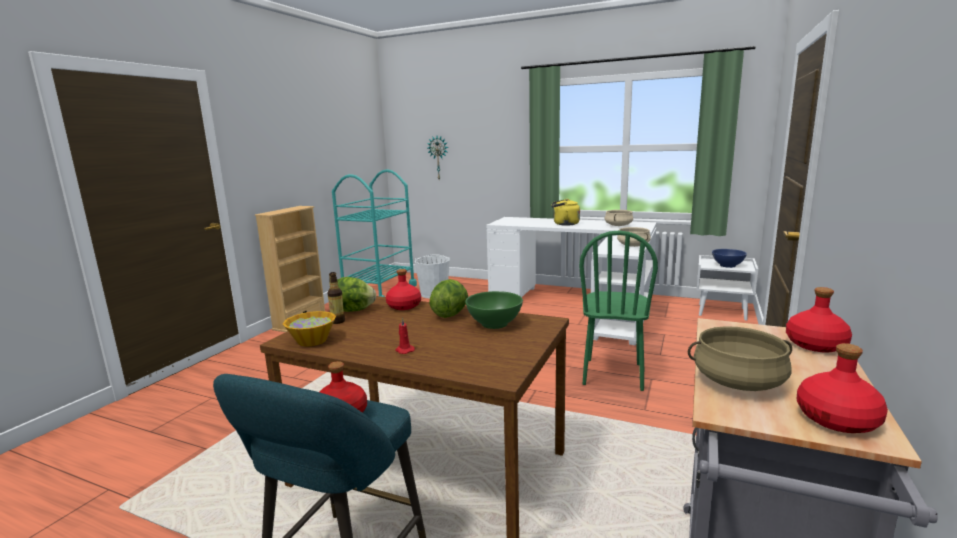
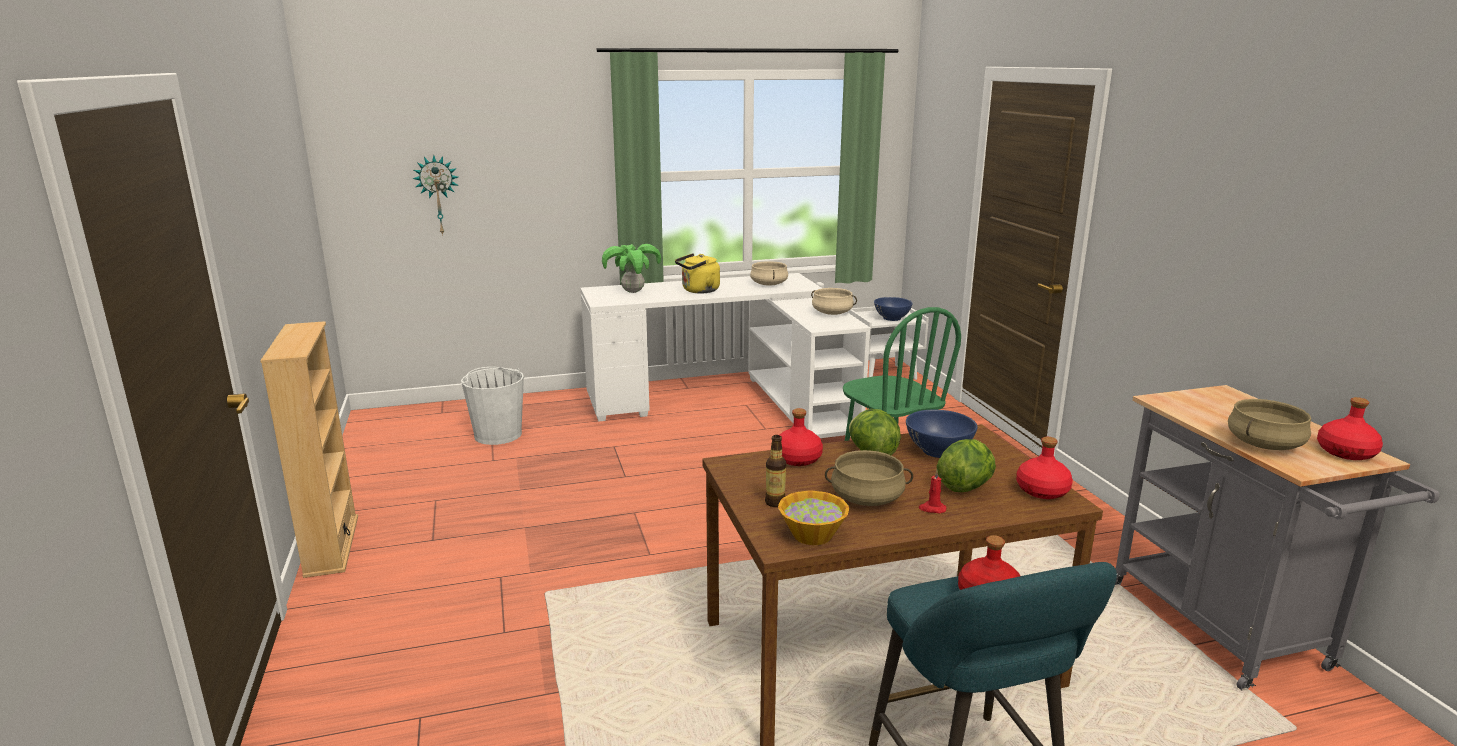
camera: 40 degrees left, 5 degrees up
turquoise cart [332,169,417,297] -> none
lettuce [337,277,376,312] -> lettuce moved to [936,439,996,492]
green bowl [465,291,523,329] -> blue bowl [906,410,978,458]
red bottle [786,287,852,353] -> red bottle moved to [1016,437,1073,499]
none -> potted plant [602,244,661,293]
none -> beige cooking pot [825,450,913,506]

